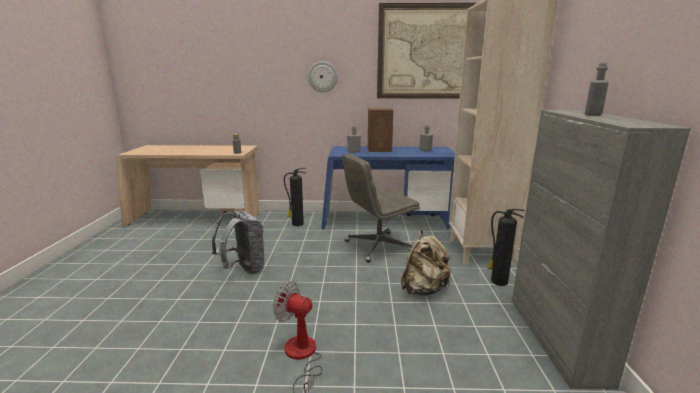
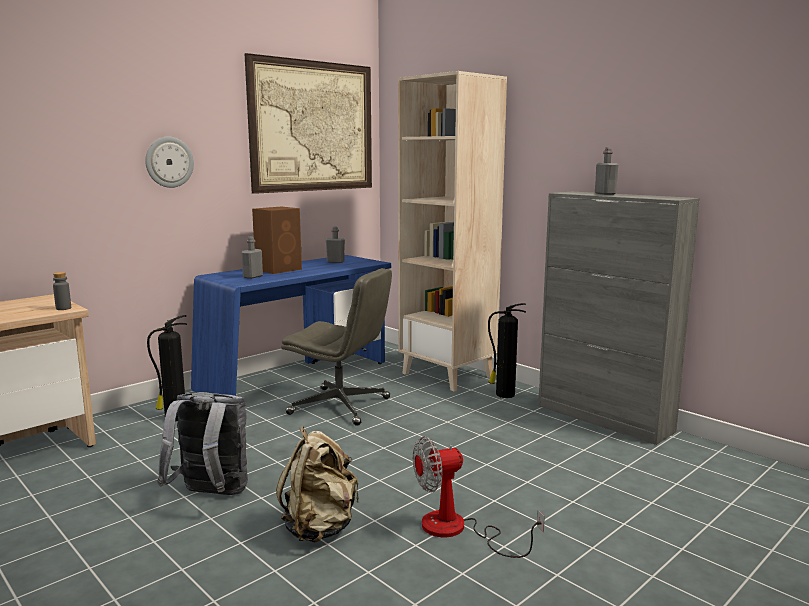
camera: 45 degrees left, 5 degrees down
grey office chair [342,153,420,263] -> grey office chair turned 90 degrees counterclockwise [281,268,392,426]
beige backpack [401,230,451,296] -> beige backpack moved to [276,426,359,543]

